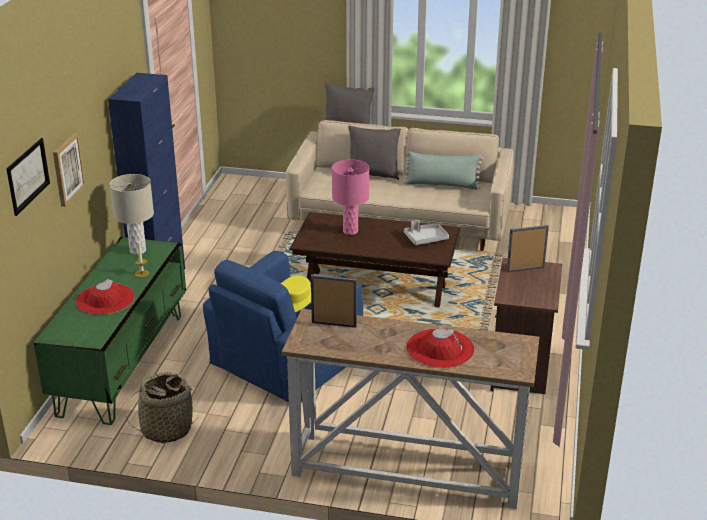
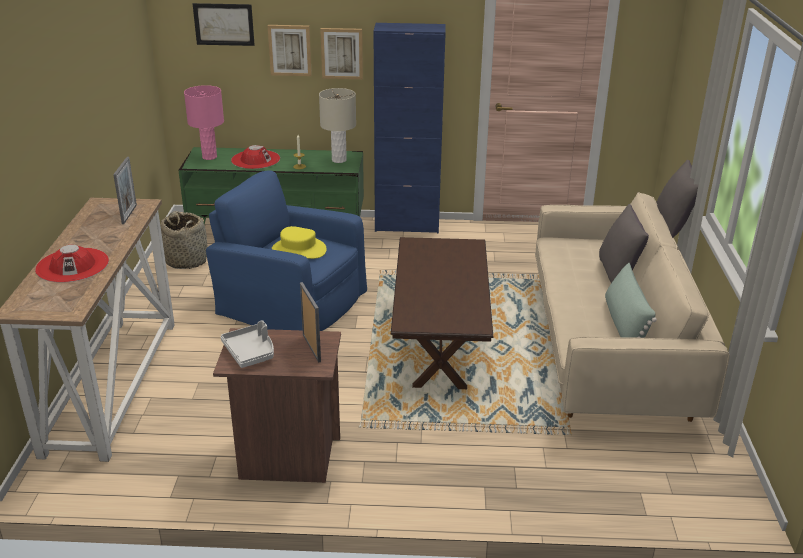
camera: 80 degrees right, 0 degrees up
pink table lamp [332,160,369,235] -> pink table lamp moved to [184,85,224,160]
grey tray [404,220,449,245] -> grey tray moved to [220,320,274,368]
none -> picture [320,28,363,79]

